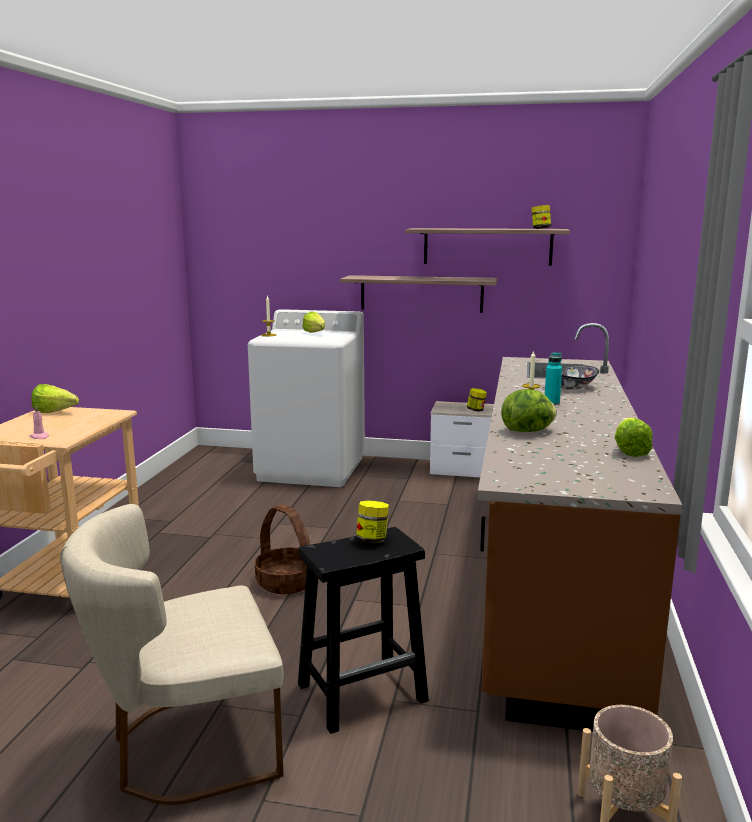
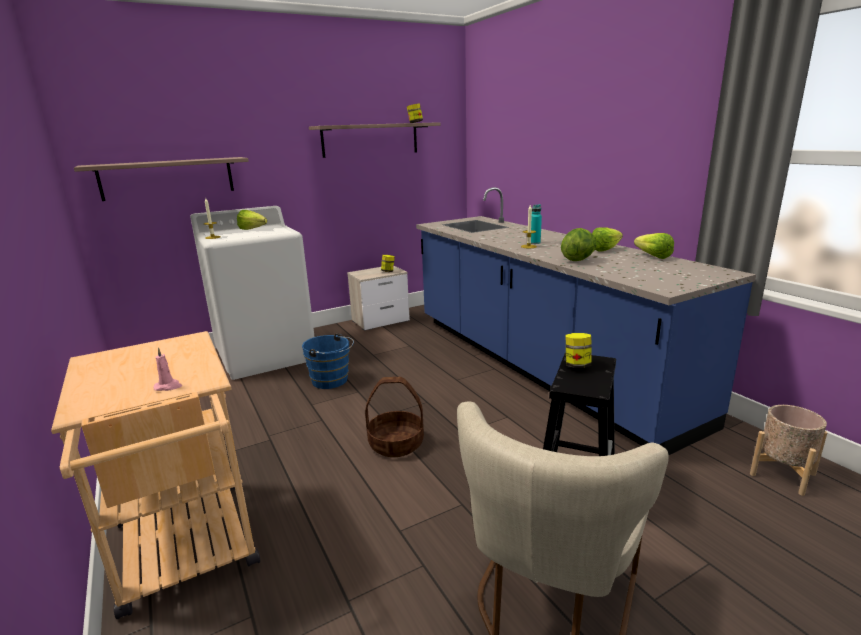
camera: 40 degrees left, 5 degrees up
lettuce [31,384,79,413] -> lettuce moved to [592,228,623,252]
shelf [340,275,498,313] -> shelf moved to [74,157,249,201]
brown counter [477,323,682,732] -> blue counter [416,187,756,455]
bowl [544,365,599,390] -> none
none -> blue bucket [302,333,354,389]

